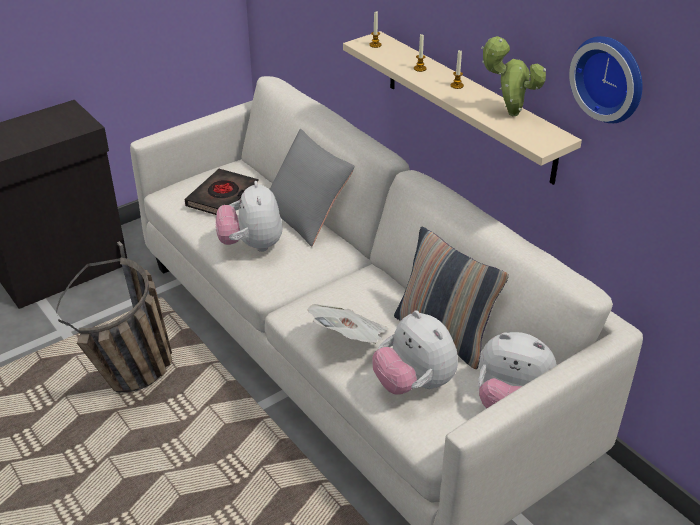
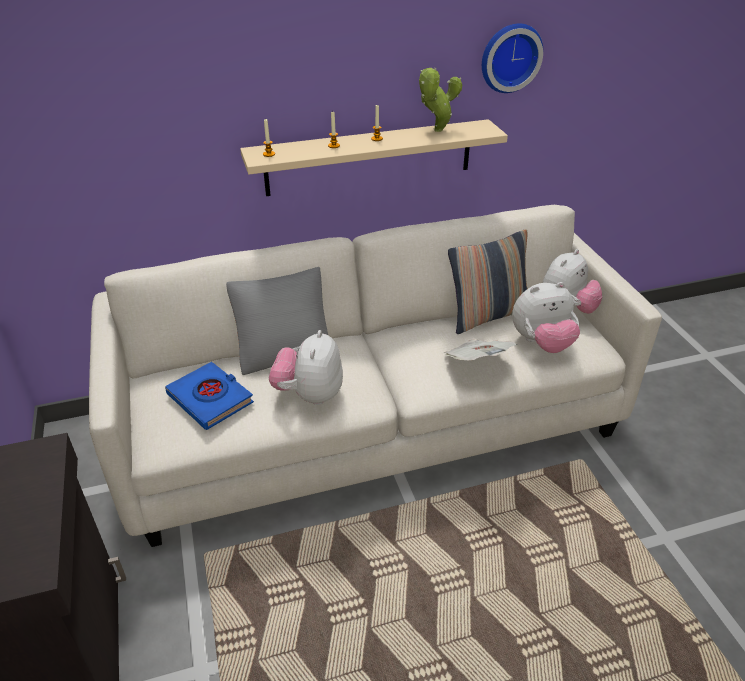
camera: 70 degrees left, 0 degrees up
basket [56,257,172,393] -> none
black book [185,169,259,215] -> blue book [165,362,254,430]
plush toy [215,181,283,252] -> plush toy turned 90 degrees clockwise [269,330,343,405]

